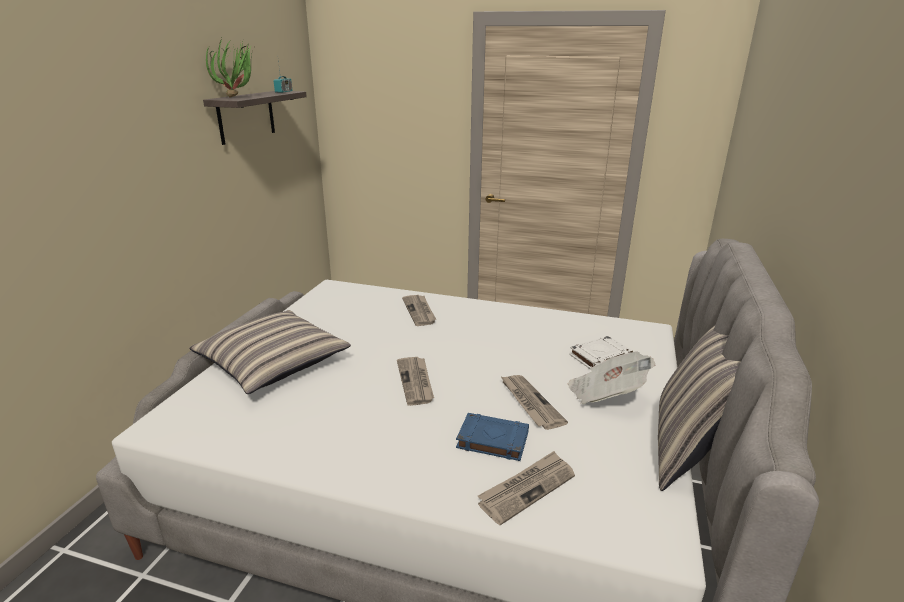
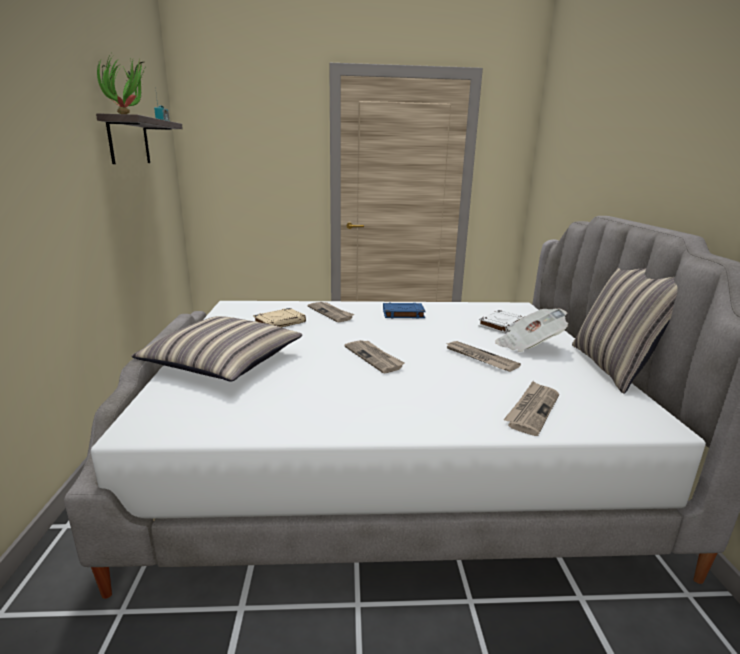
camera: 20 degrees left, 5 degrees down
blue book [456,413,529,461] -> blue book moved to [383,303,426,319]
none -> beige book [253,308,306,327]

